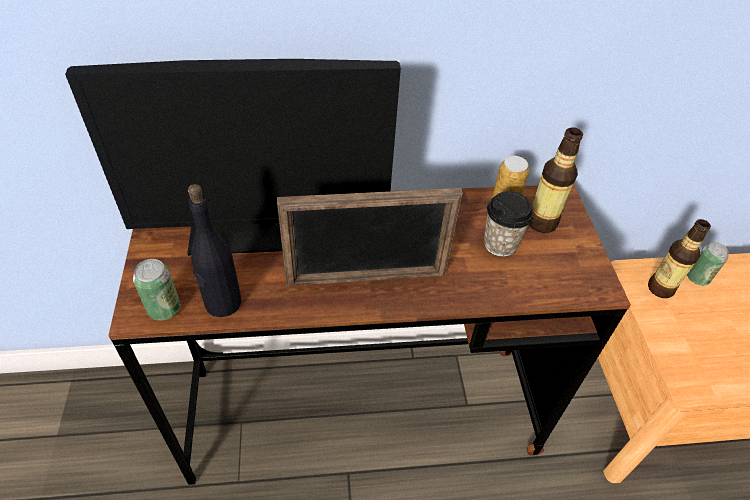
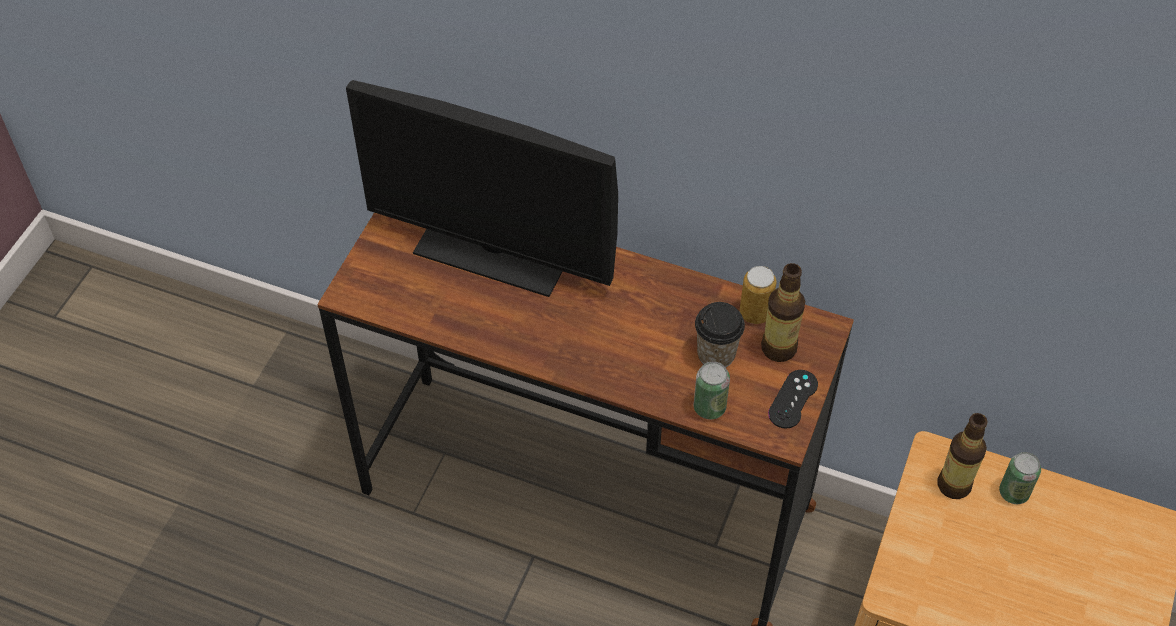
camera: 30 degrees right, 5 degrees up
can [133,259,180,320] -> can moved to [693,361,730,419]
black bottle [188,184,241,317] -> none
picture frame [277,188,462,286] -> none
none -> black game controller [768,370,818,429]

